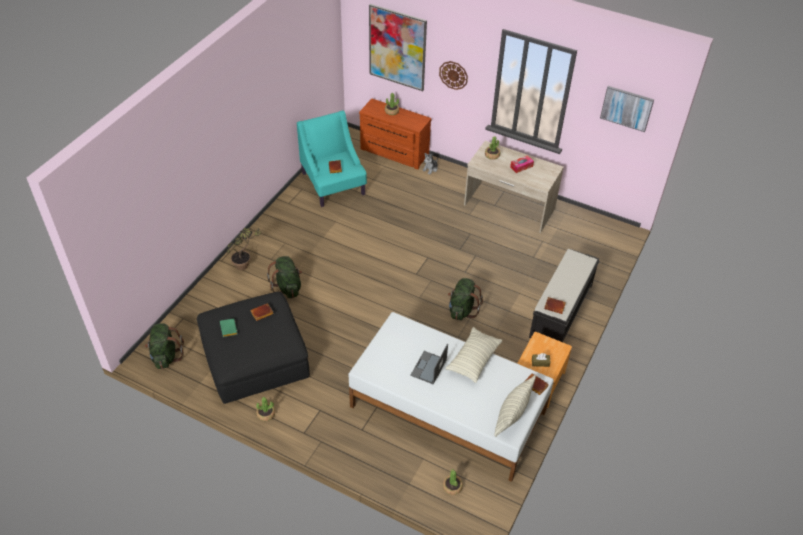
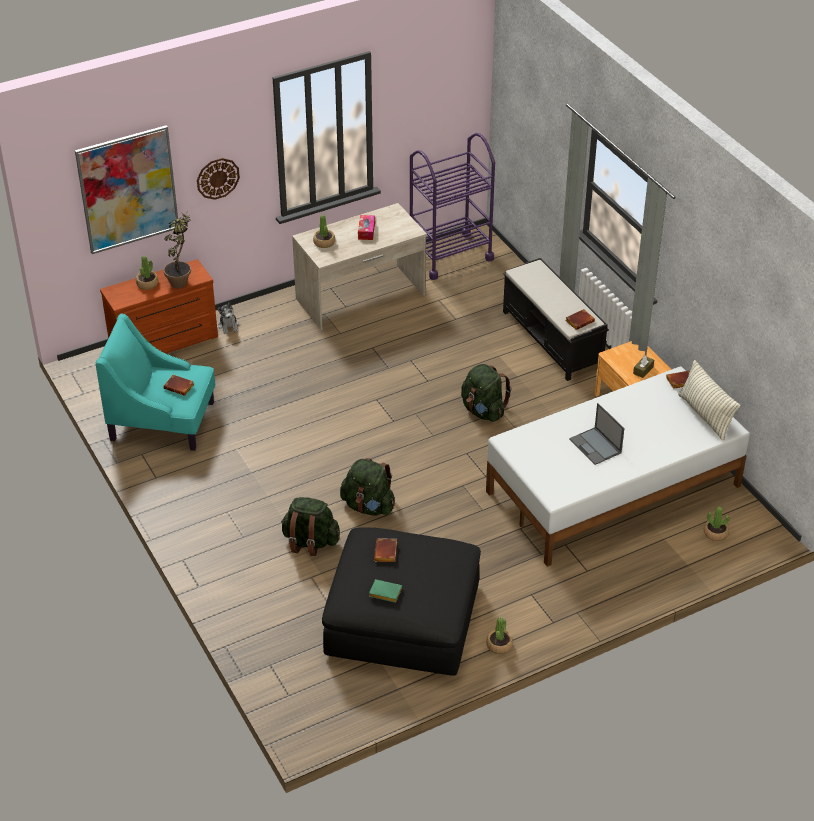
camera: 55 degrees left, 5 degrees down
green backpack [145,323,184,369] -> green backpack moved to [340,458,395,516]
potted plant [227,227,261,270] -> potted plant moved to [164,209,191,288]
pillow [446,327,503,383] -> none
picture [600,86,654,132] -> none
none -> purple cart [410,133,495,280]

